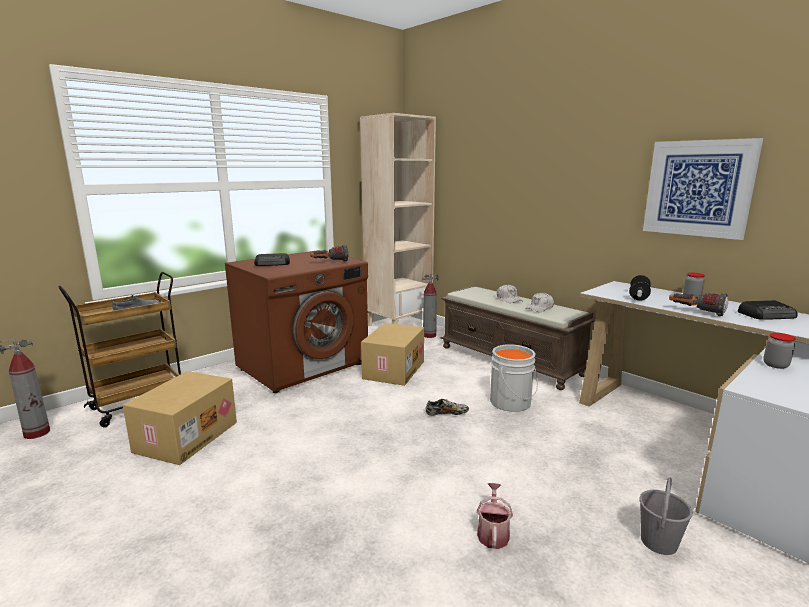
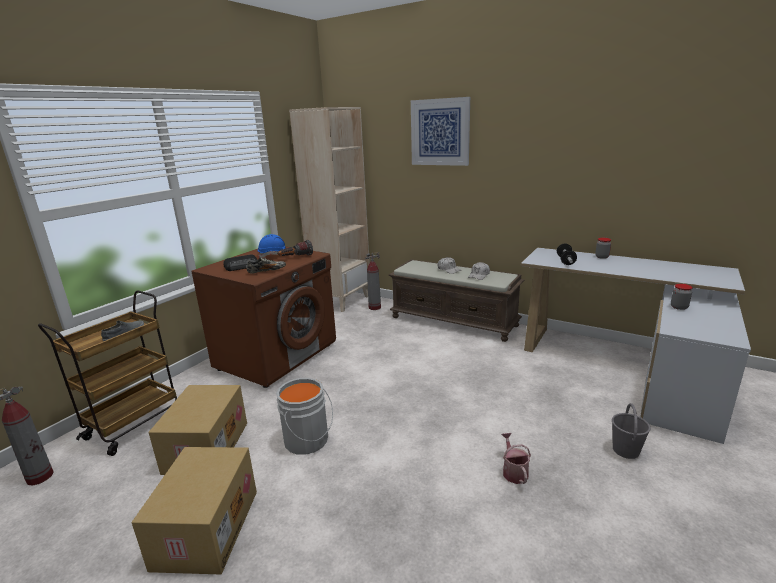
camera: 15 degrees left, 5 degrees up
cardboard box [361,323,424,386] -> cardboard box moved to [132,447,257,575]
shoe [426,399,469,416] -> shoe moved to [246,258,286,274]
grey bucket [490,344,538,412] -> grey bucket moved to [276,378,333,455]
picture [643,138,763,240] -> picture moved to [411,97,470,166]
flashlight [669,293,728,316] -> none
radio [738,300,797,320] -> none
none -> blue hard hat [258,234,286,258]

